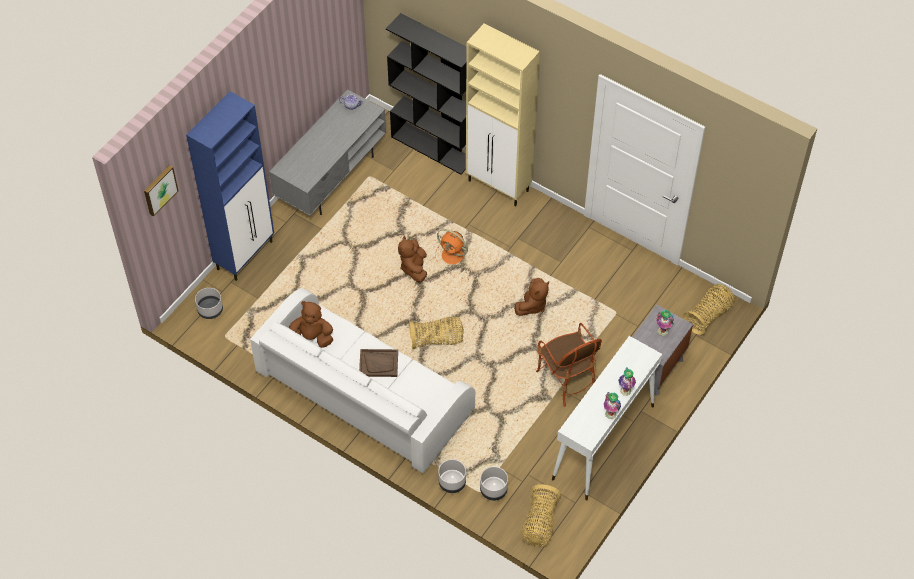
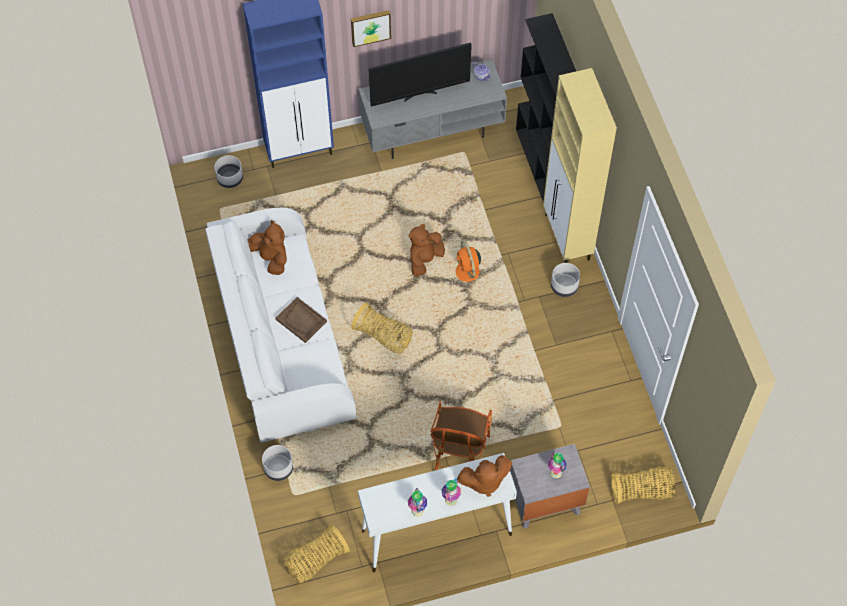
camera: 40 degrees right, 5 degrees up
picture [144,165,178,217] -> picture moved to [351,10,391,47]
grey planter [480,466,508,501] -> grey planter moved to [551,263,580,297]
brown plush toy [514,278,549,316] -> brown plush toy moved to [457,455,512,497]
none -> television [369,42,472,107]

